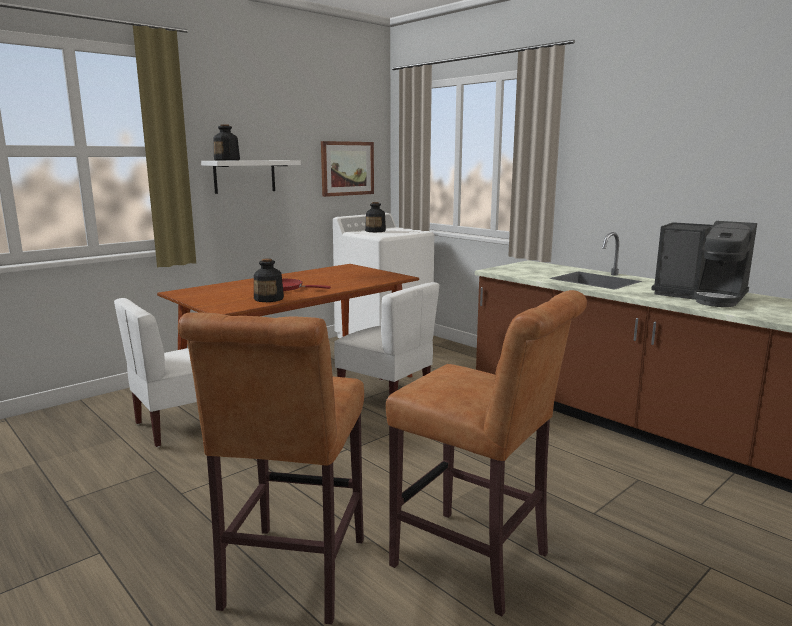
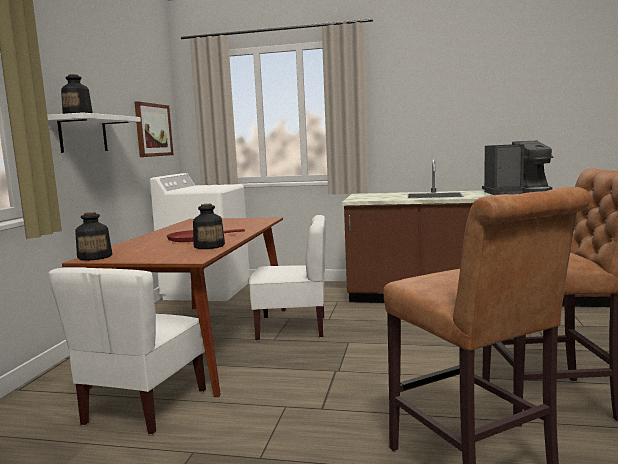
camera: 35 degrees left, 5 degrees down
bottle [365,202,386,232] -> bottle moved to [75,212,112,261]

